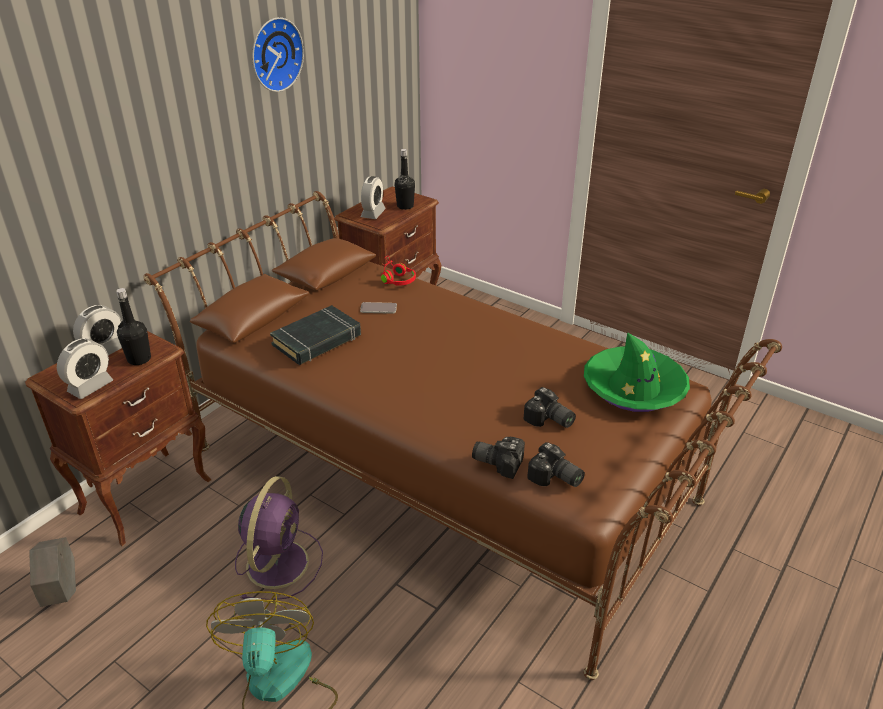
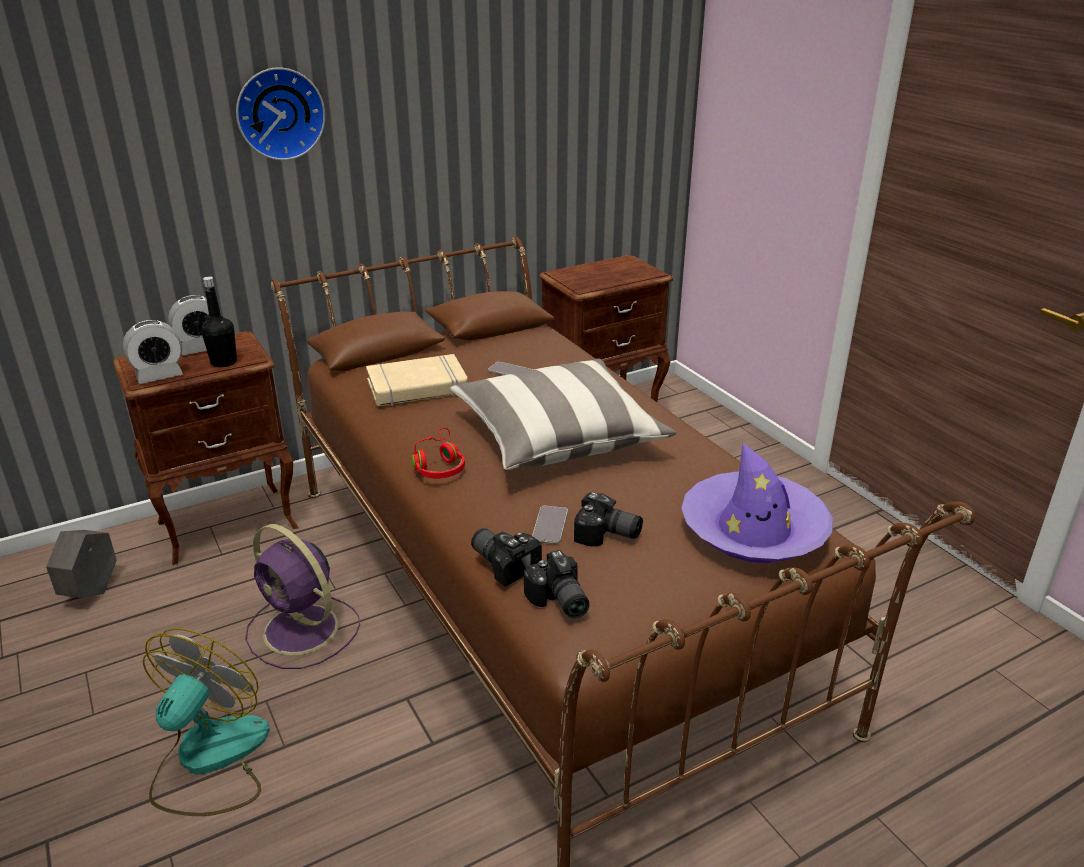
camera: 25 degrees right, 5 degrees down
purple fan [235,476,323,600] -> purple fan turned 90 degrees clockwise [245,524,360,669]
wall clock [252,17,304,92] -> wall clock moved to [236,67,325,160]
black book [270,305,361,365] -> beige book [366,354,468,407]
alarm clock [360,176,386,219] -> none
red headphones [381,256,416,286] -> red headphones moved to [411,428,465,479]
black bottle [394,149,415,210] -> none
camera [524,387,576,428] -> camera turned 45 degrees counterclockwise [574,492,643,547]
green hat [584,332,690,412] -> purple hat [681,443,833,563]
none -> pillow [450,359,677,470]
none -> phone [532,506,568,544]

